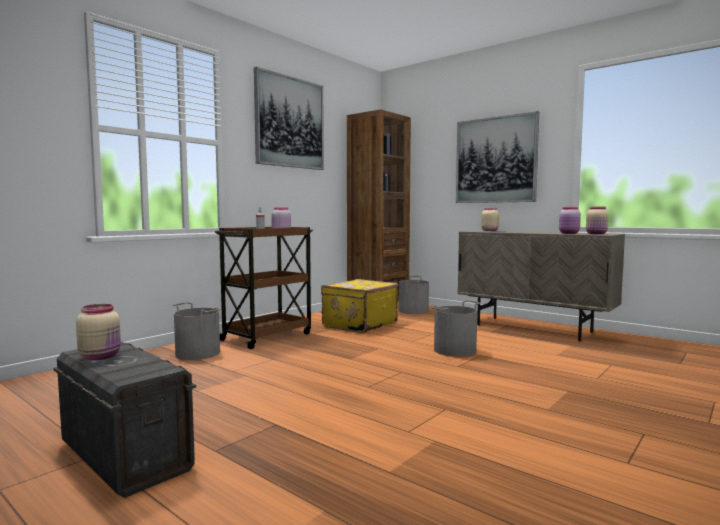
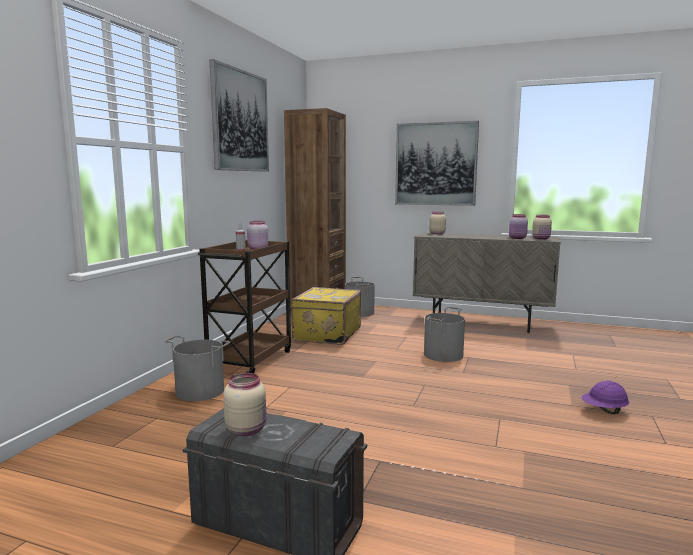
camera: 20 degrees left, 5 degrees up
none -> purple hard hat [581,381,630,414]

